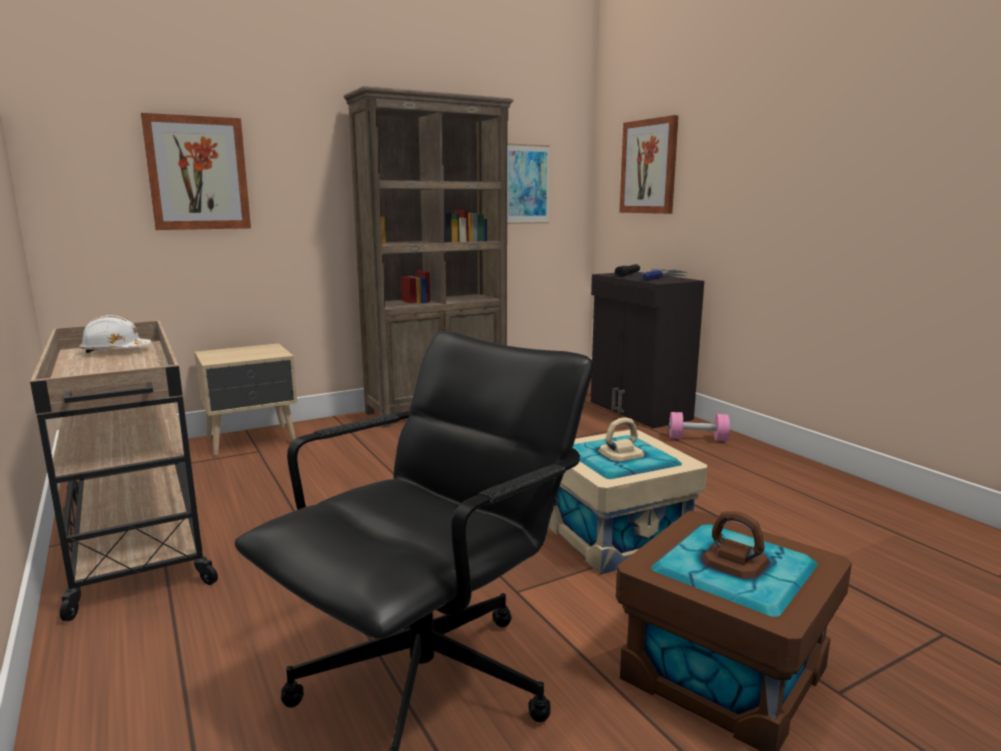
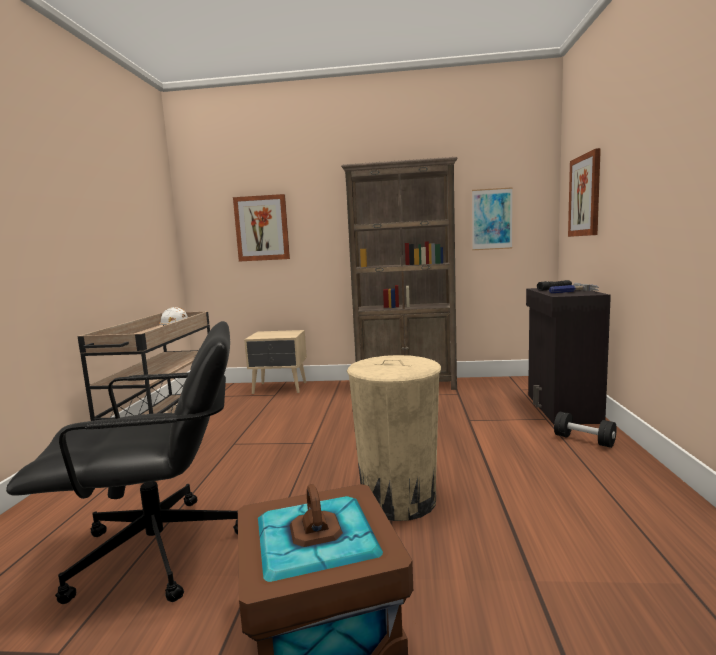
camera: 35 degrees right, 5 degrees down
beige storage box [548,417,707,574] -> beige trash can [347,355,441,521]
pink dumbbell [669,412,730,441] -> black dumbbell [554,412,617,448]

